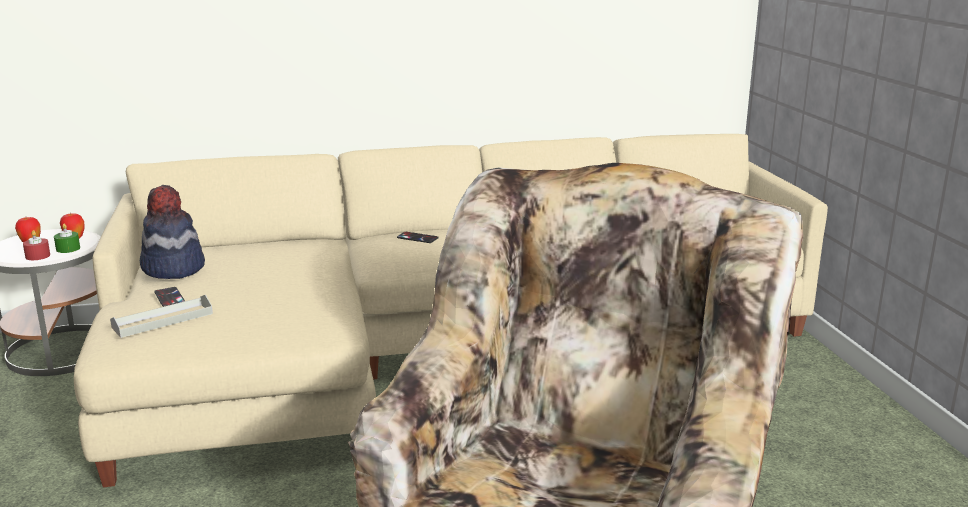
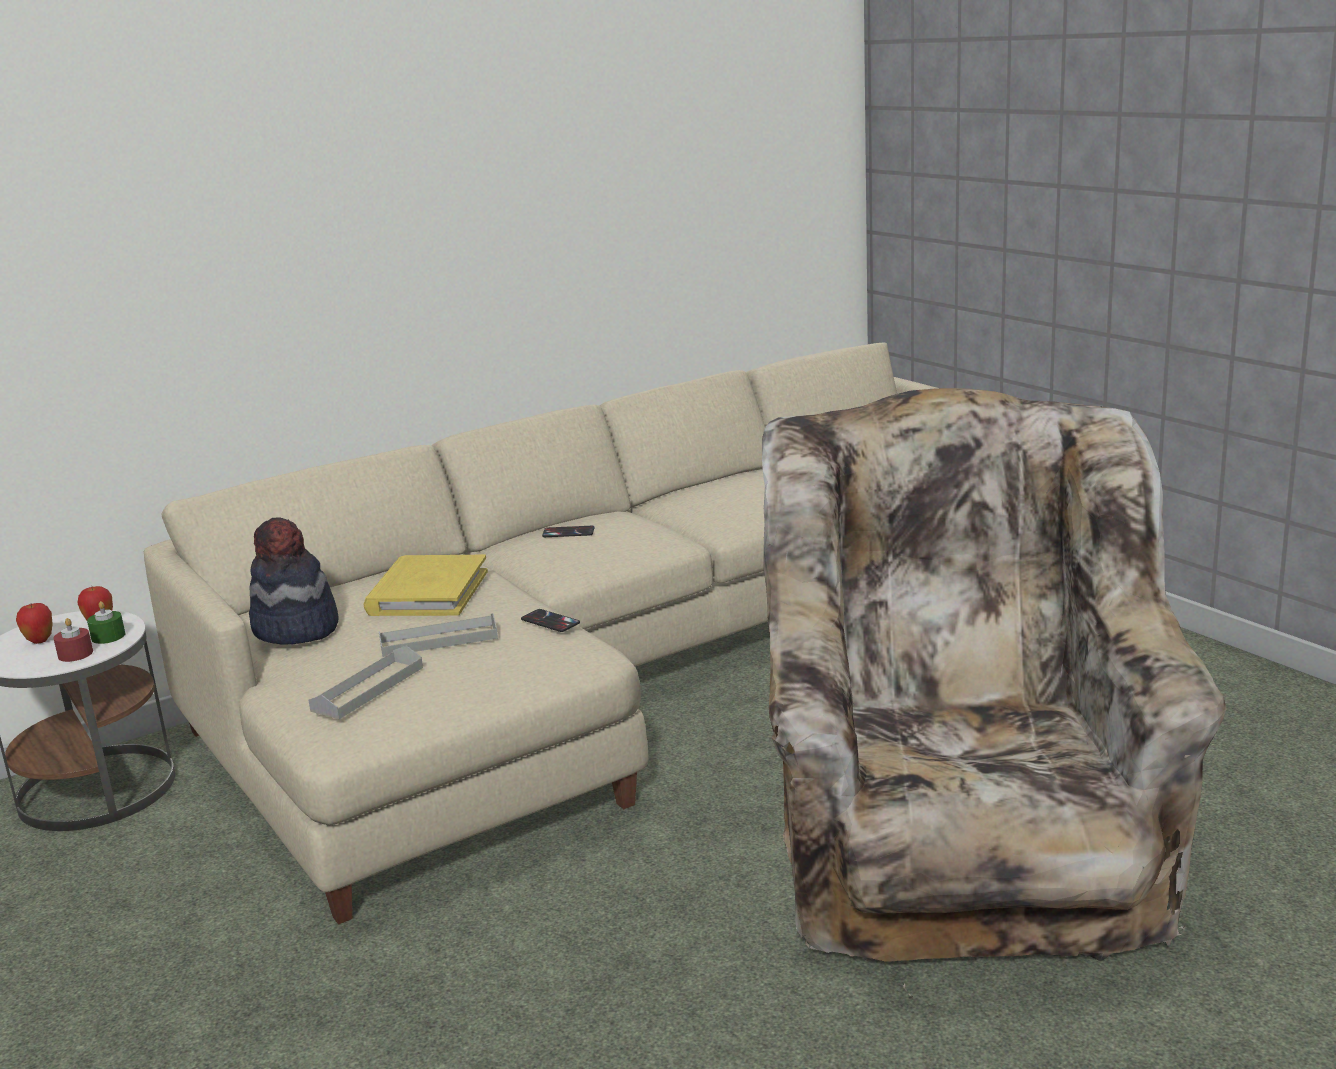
camera: 20 degrees left, 0 degrees up
phone [154,287,185,307] -> phone moved to [521,609,580,632]
none -> yellow book [363,555,488,616]
none -> grey tray [379,613,498,657]

